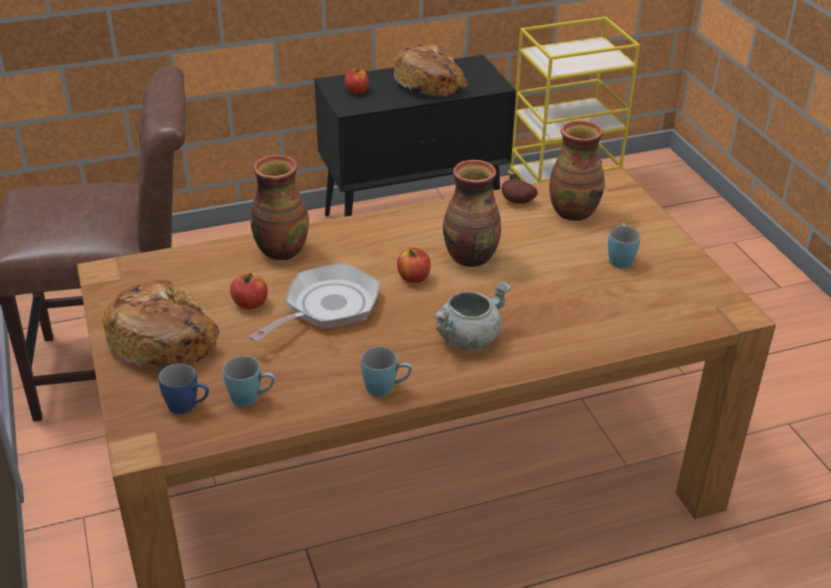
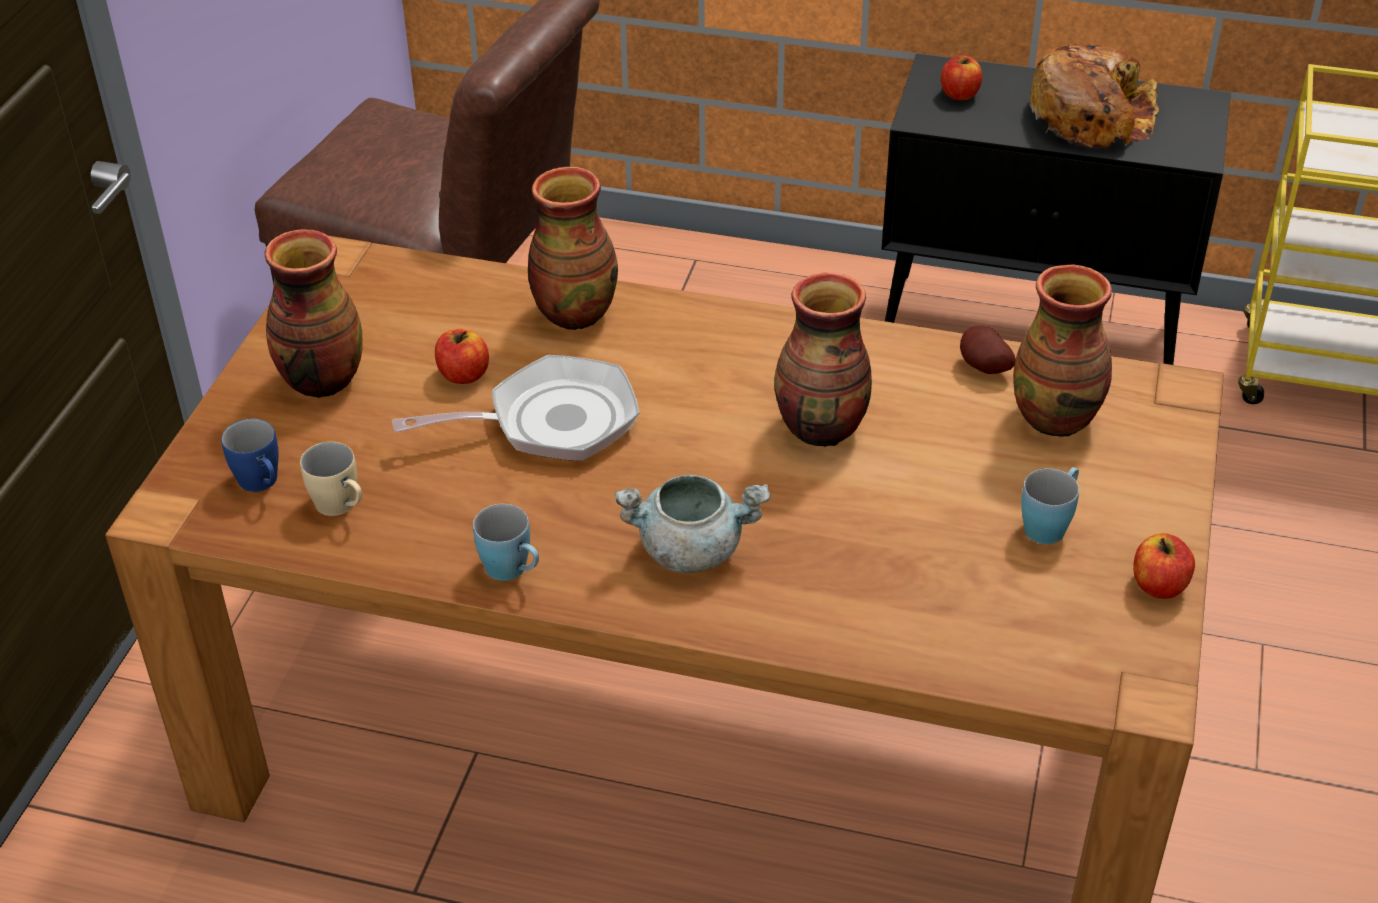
camera: 35 degrees right, 5 degrees up
bread [103,280,221,374] -> vase [265,229,363,398]
blue mug [223,356,275,407] -> beige mug [300,442,362,516]
apple [397,247,431,283] -> apple moved to [1133,533,1195,599]

